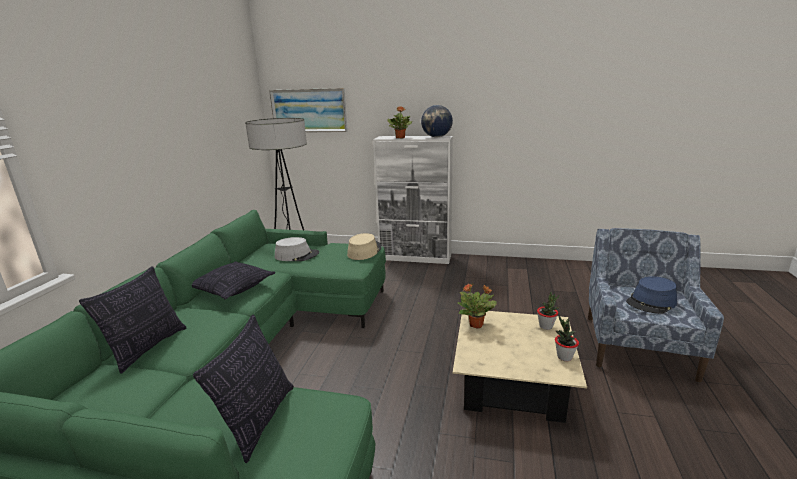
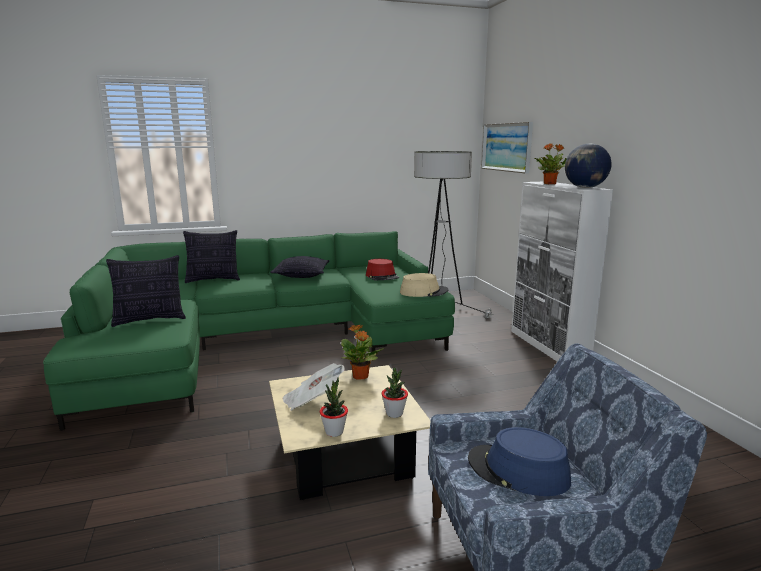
camera: 60 degrees right, 5 degrees down
grey hat [275,237,319,261] -> red hat [366,259,399,280]
none -> newspaper [282,363,345,411]

